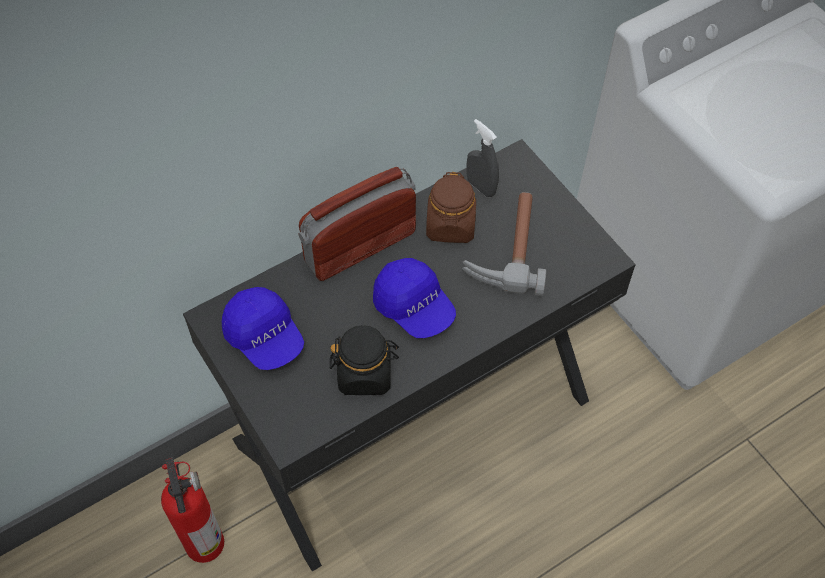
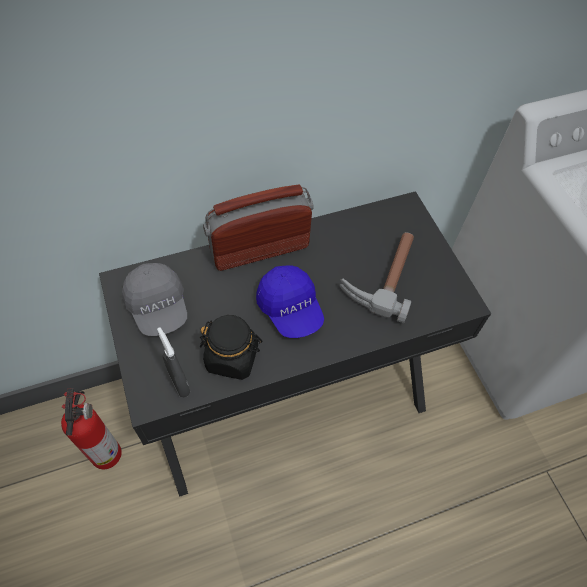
camera: 10 degrees right, 0 degrees up
blue cap [222,287,304,370] -> grey cap [122,263,187,336]
brown jar [426,172,476,243] -> none
grey spray bottle [467,119,499,197] -> grey spray bottle moved to [157,327,190,397]

